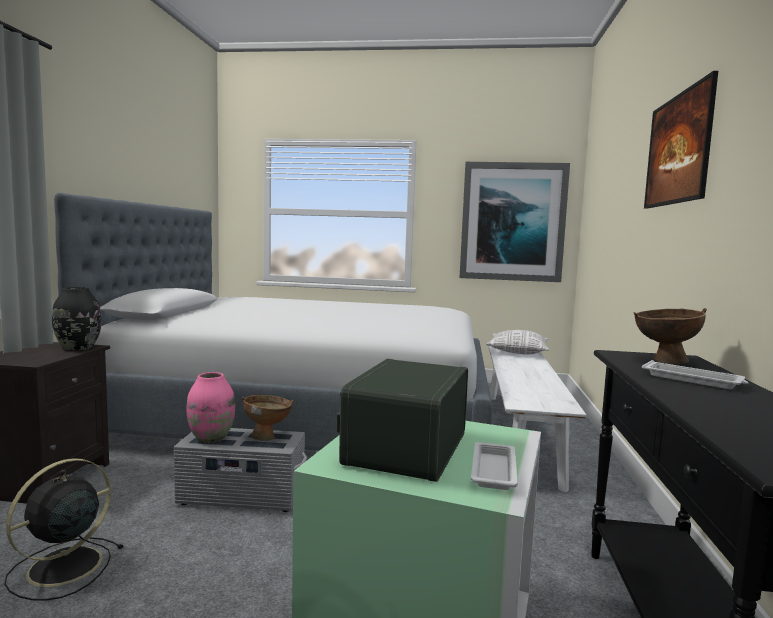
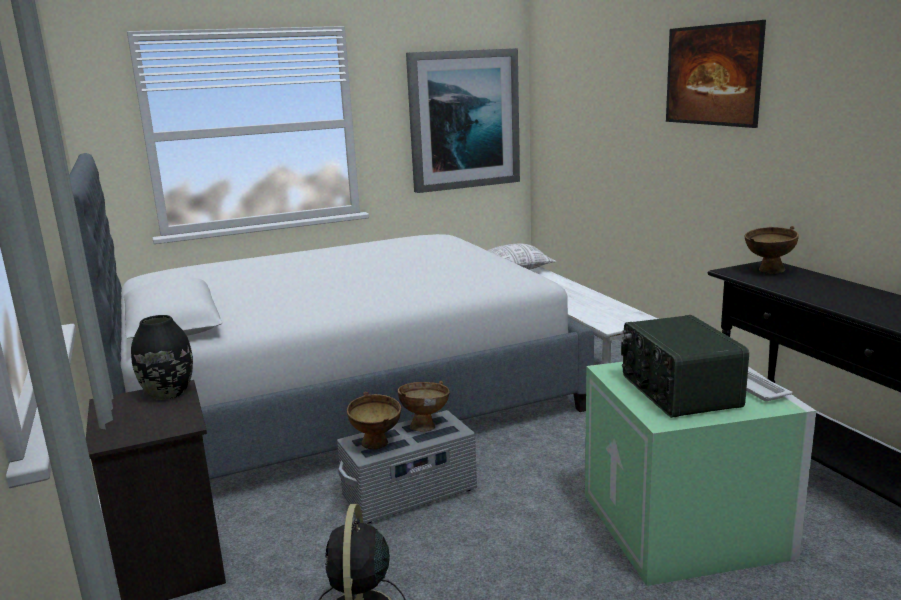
camera: 30 degrees left, 10 degrees up
pink vase [186,372,235,443] -> brown bowl [347,392,401,450]
white tray [642,360,749,389] -> none

